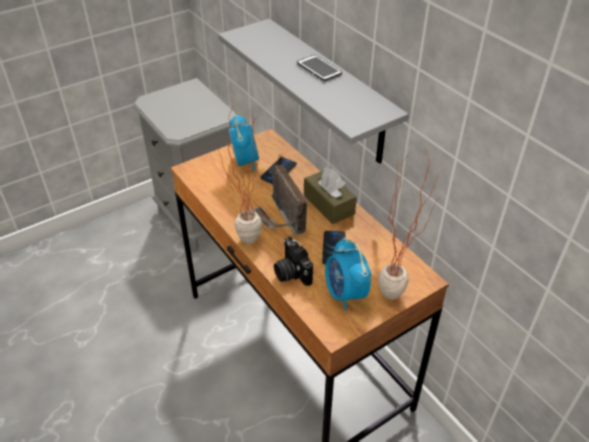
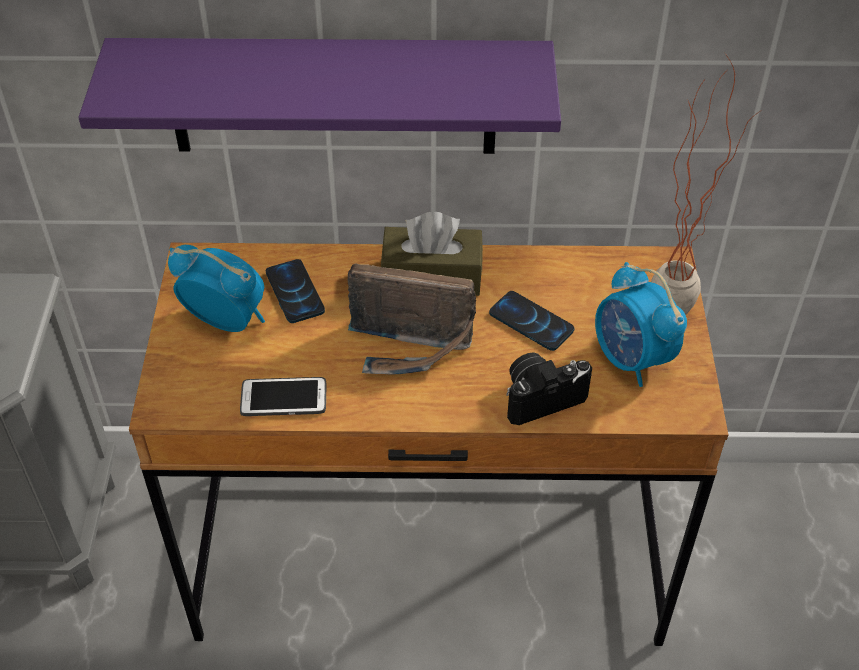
camera: 55 degrees left, 5 degrees up
potted plant [212,104,262,244] -> none
grey shelf [218,19,409,164] -> purple shelf [78,38,561,154]
camera [274,237,313,286] -> camera turned 150 degrees clockwise [506,352,592,425]
phone [297,55,342,81] -> phone moved to [240,377,327,416]
alarm clock [325,237,371,311] -> alarm clock turned 45 degrees clockwise [595,262,687,387]

